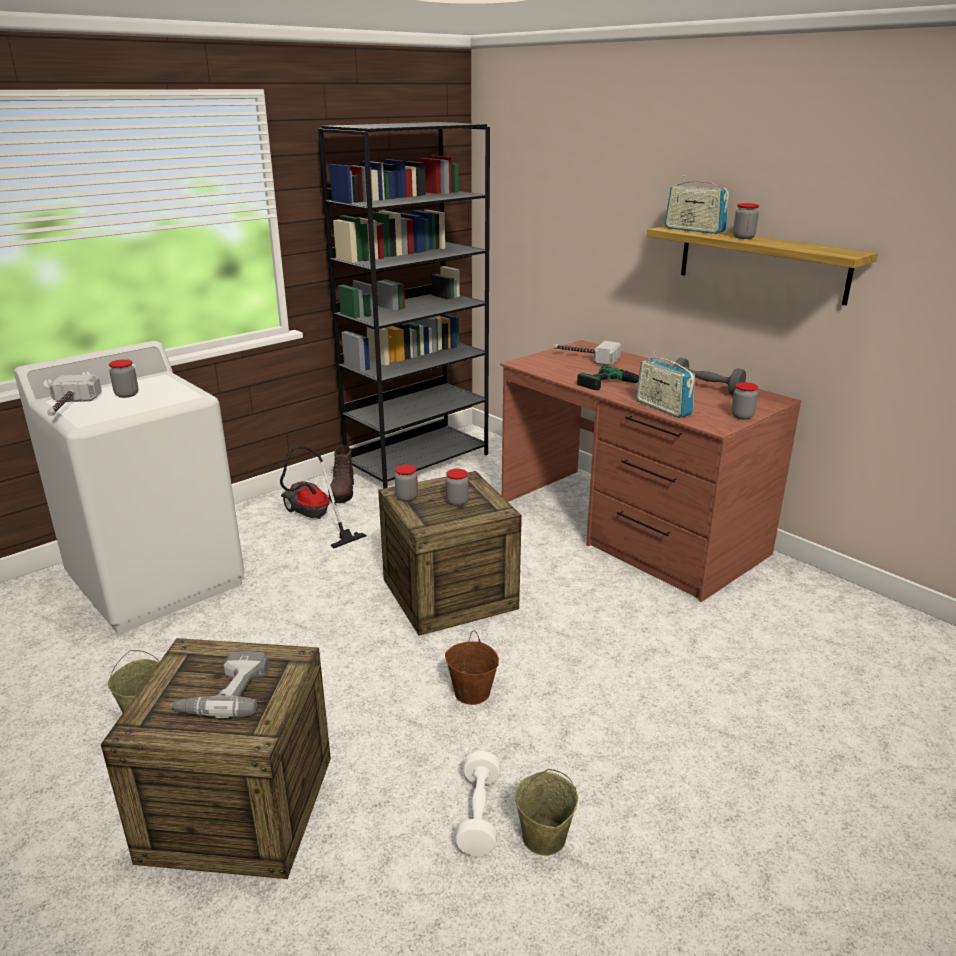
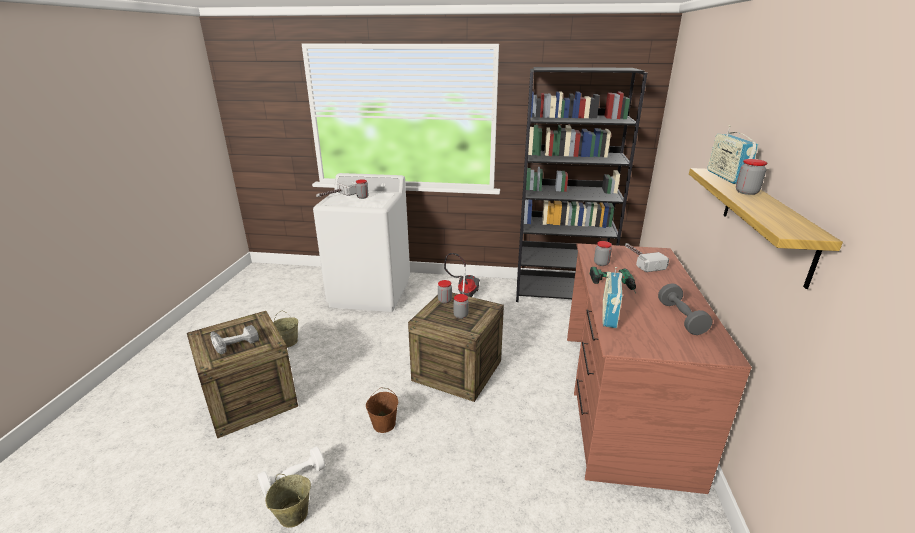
camera: 50 degrees right, 0 degrees up
brown boot [328,445,354,503] -> none
jar [731,382,758,420] -> jar moved to [594,241,612,266]

